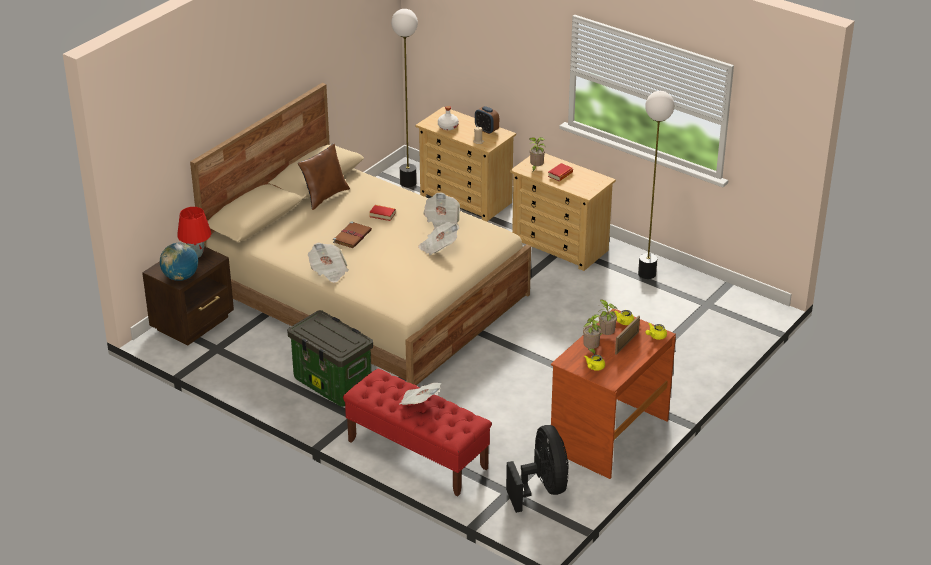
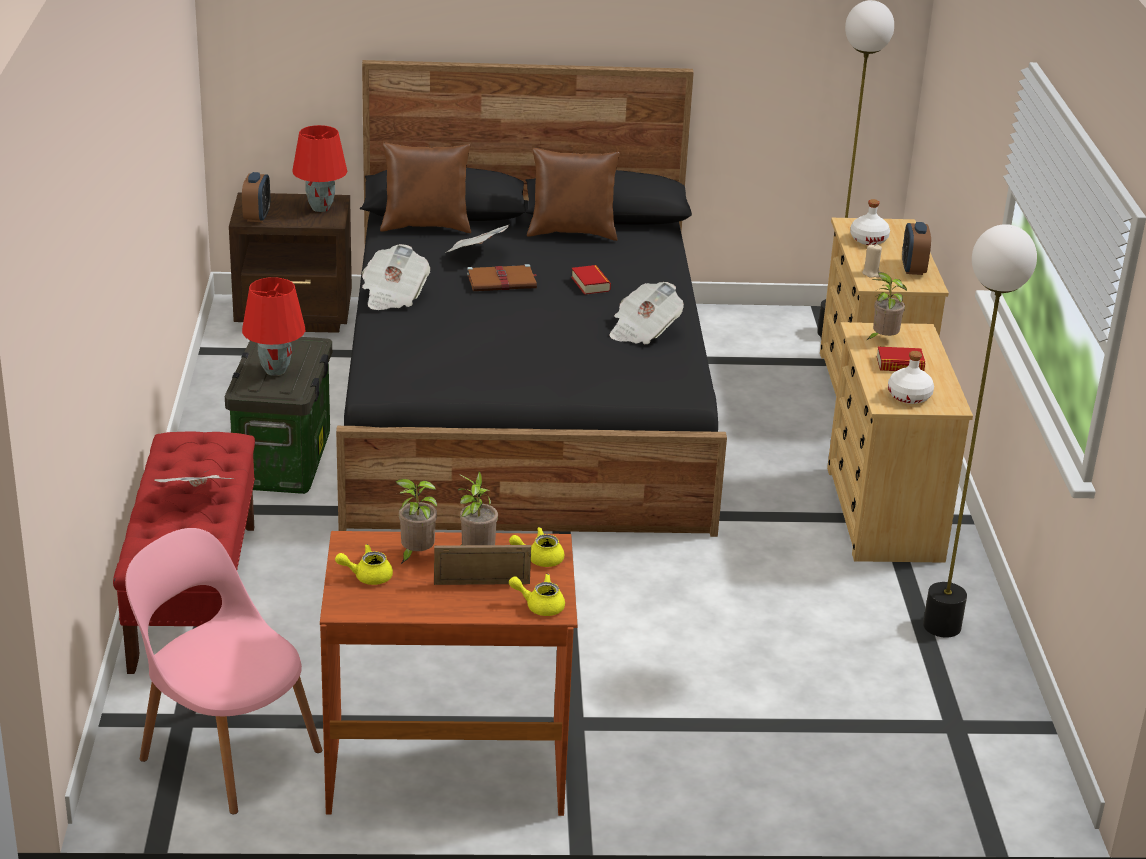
camera: 50 degrees right, 5 degrees down
globe [160,243,198,281] -> alarm clock [242,172,270,222]
beige bed [190,83,531,385] -> black bed [336,60,727,537]
newspaper [418,222,459,255] -> newspaper moved to [445,225,509,253]
black fan [506,425,569,513] -> pink chair [125,528,322,814]
none -> red table lamp [242,277,305,376]
none -> brown pillow [380,142,471,233]
none -> white bottle [888,351,934,404]

